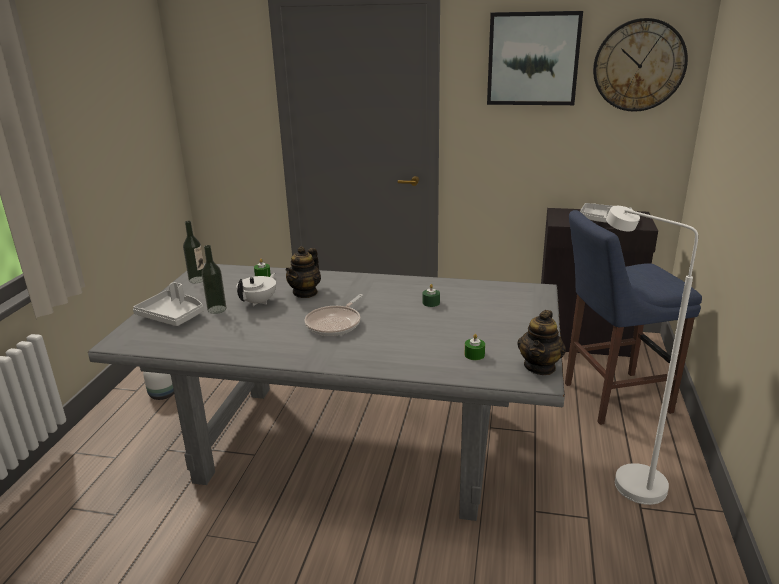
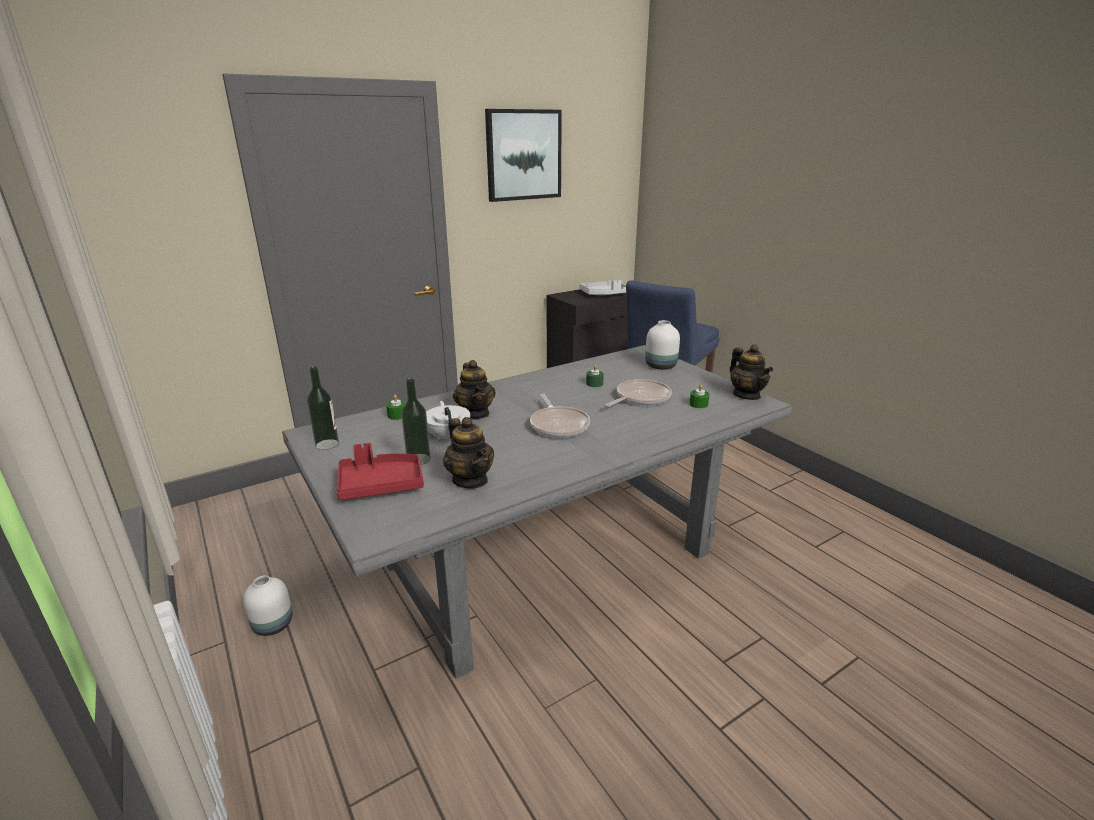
camera: 45 degrees left, 0 degrees up
grey tray [133,282,204,326] -> red tray [337,443,424,500]
wall clock [593,18,688,112] -> none
white floor lamp [606,206,698,505] -> none
none -> teapot [443,417,494,488]
none -> frying pan [605,379,672,407]
none -> white vase [645,320,680,370]

